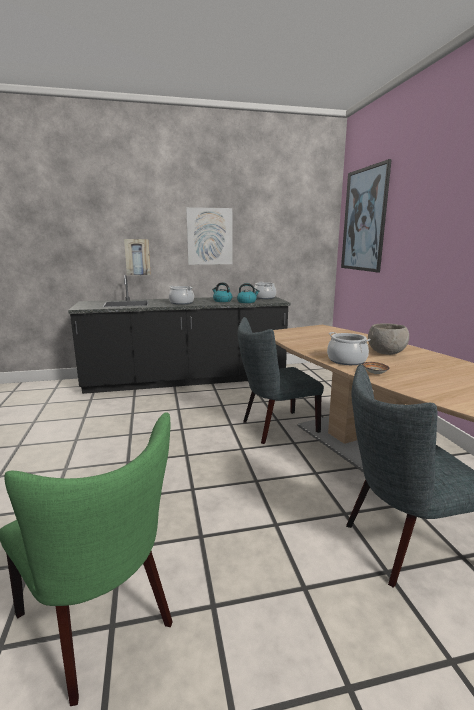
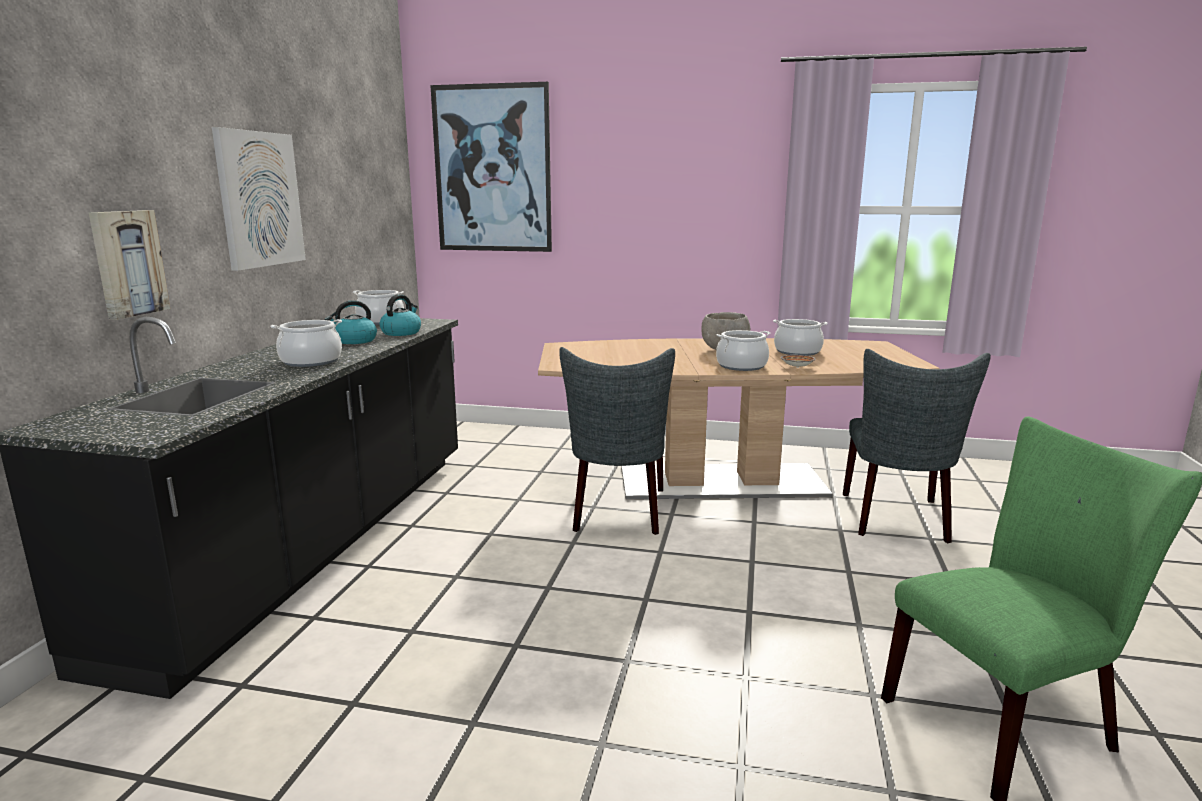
camera: 65 degrees left, 0 degrees up
none -> cooking pot [773,319,828,356]

